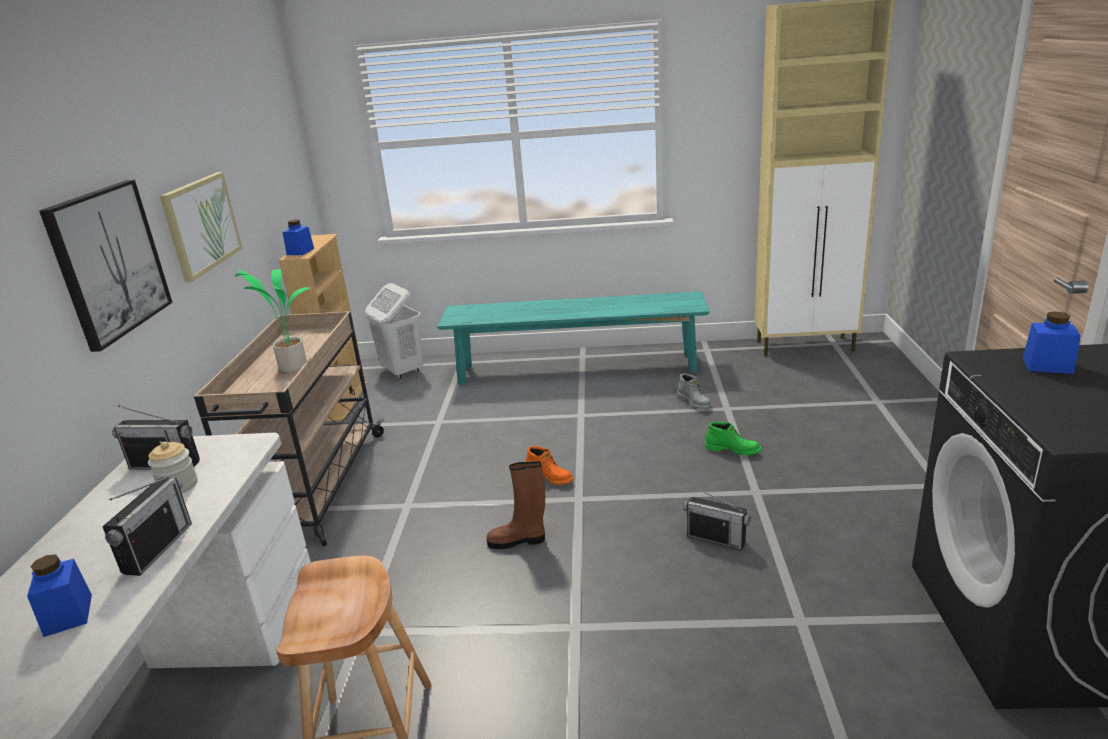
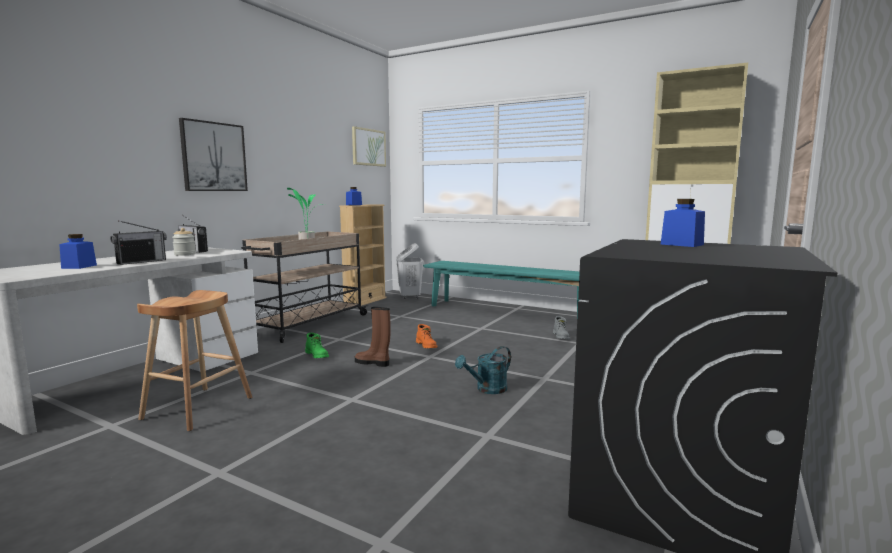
camera: 25 degrees right, 15 degrees down
picture [160,172,242,283] -> picture moved to [352,126,386,167]
radio [683,487,751,550] -> turquoise watering can [455,346,511,394]
green boot [705,422,761,456] -> green boot moved to [305,333,329,358]

